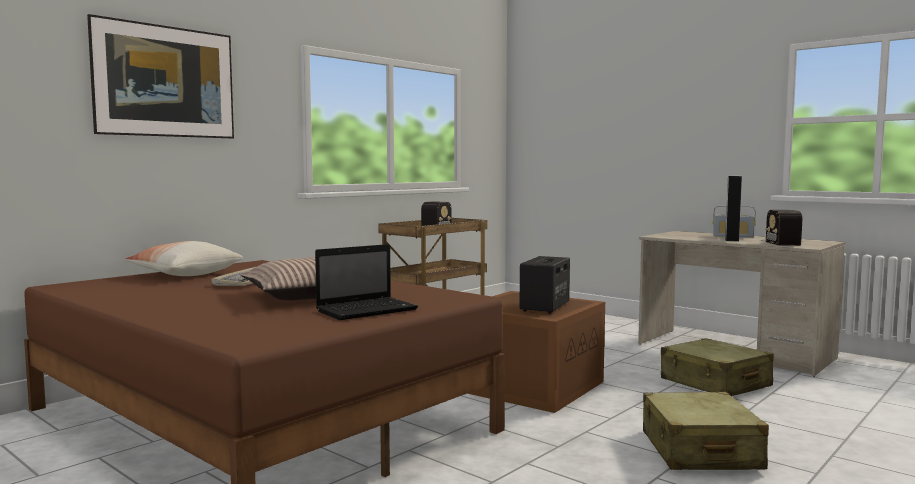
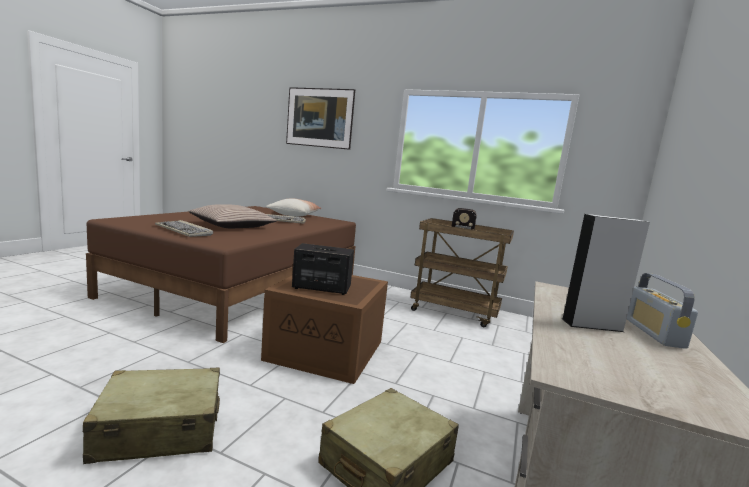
camera: 70 degrees right, 5 degrees up
laptop [315,244,418,320] -> keyboard [155,220,213,237]
radio [759,210,803,246] -> none

